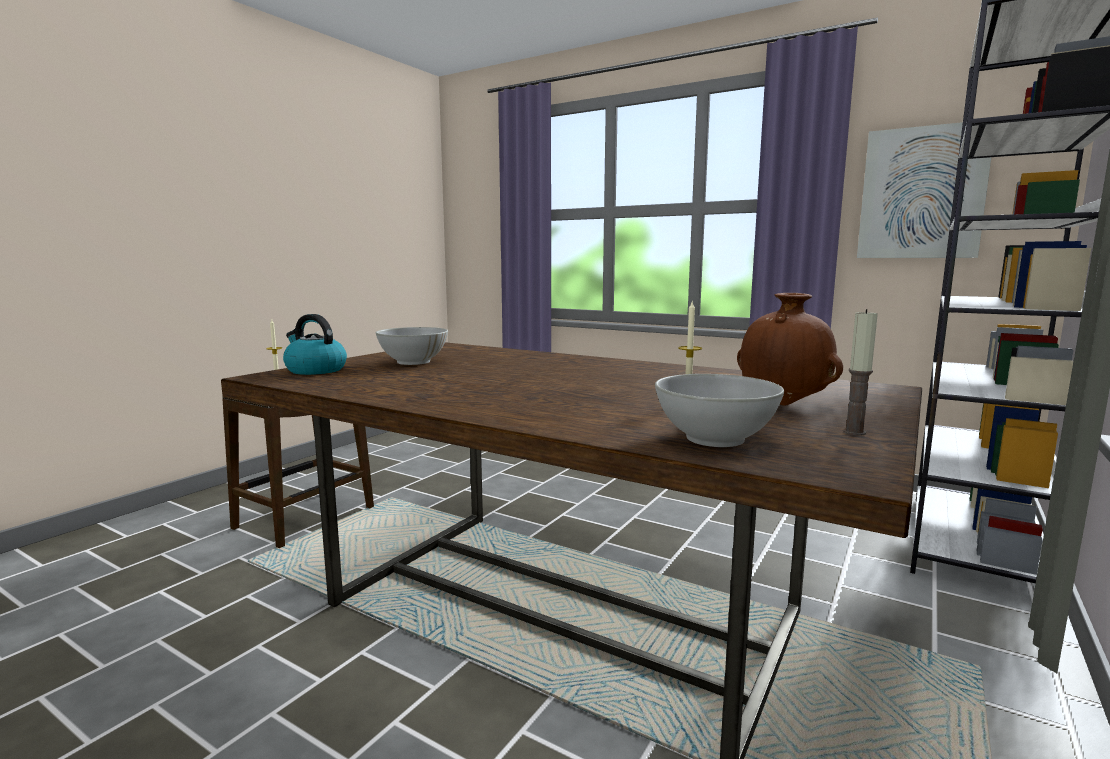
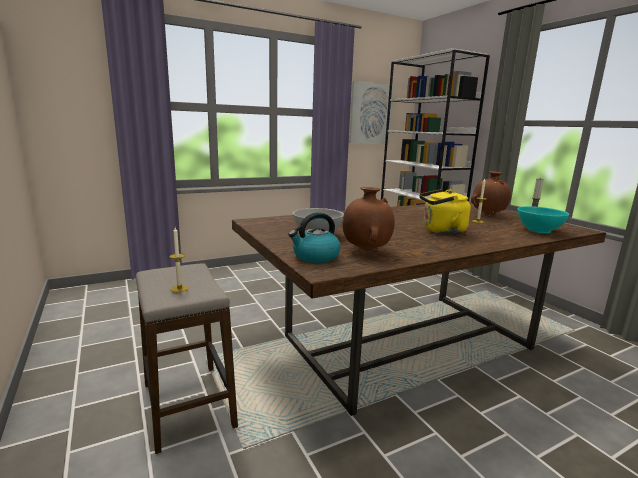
camera: 60 degrees left, 5 degrees up
white bowl [655,374,784,447] -> turquoise bowl [517,206,569,233]
none -> brown vase [342,187,395,251]
none -> yellow kettle [419,189,471,235]

